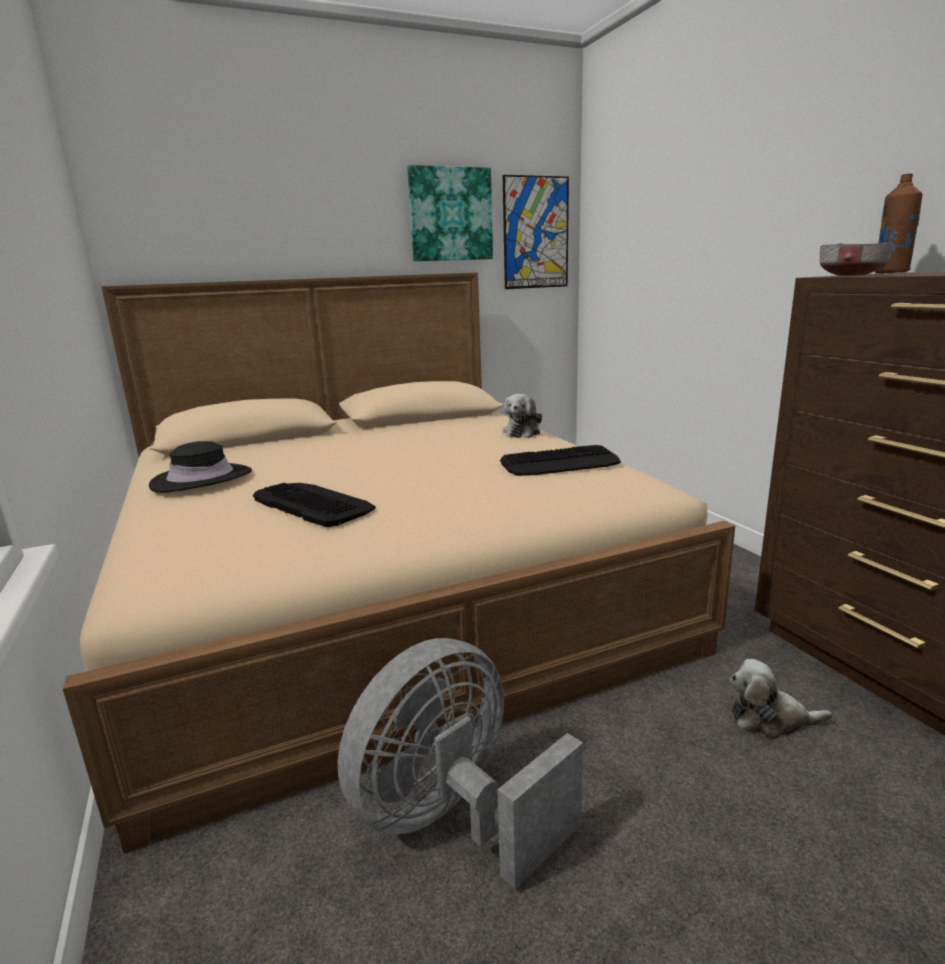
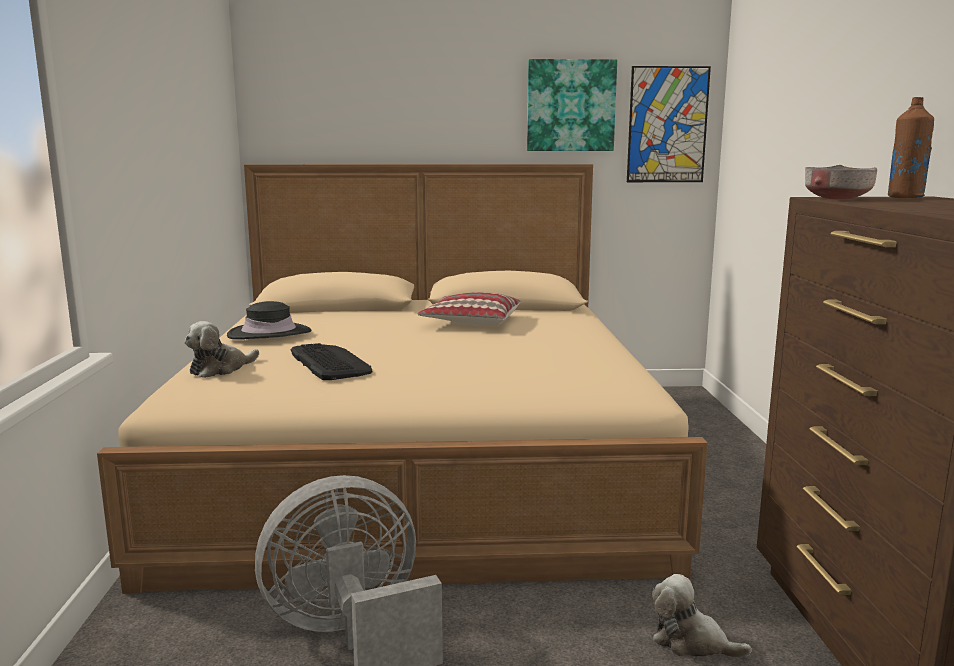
camera: 20 degrees right, 5 degrees down
keyboard [500,445,621,476] -> none
plush toy [503,394,542,438] -> plush toy moved to [184,321,259,378]
none -> pillow [417,292,521,326]

